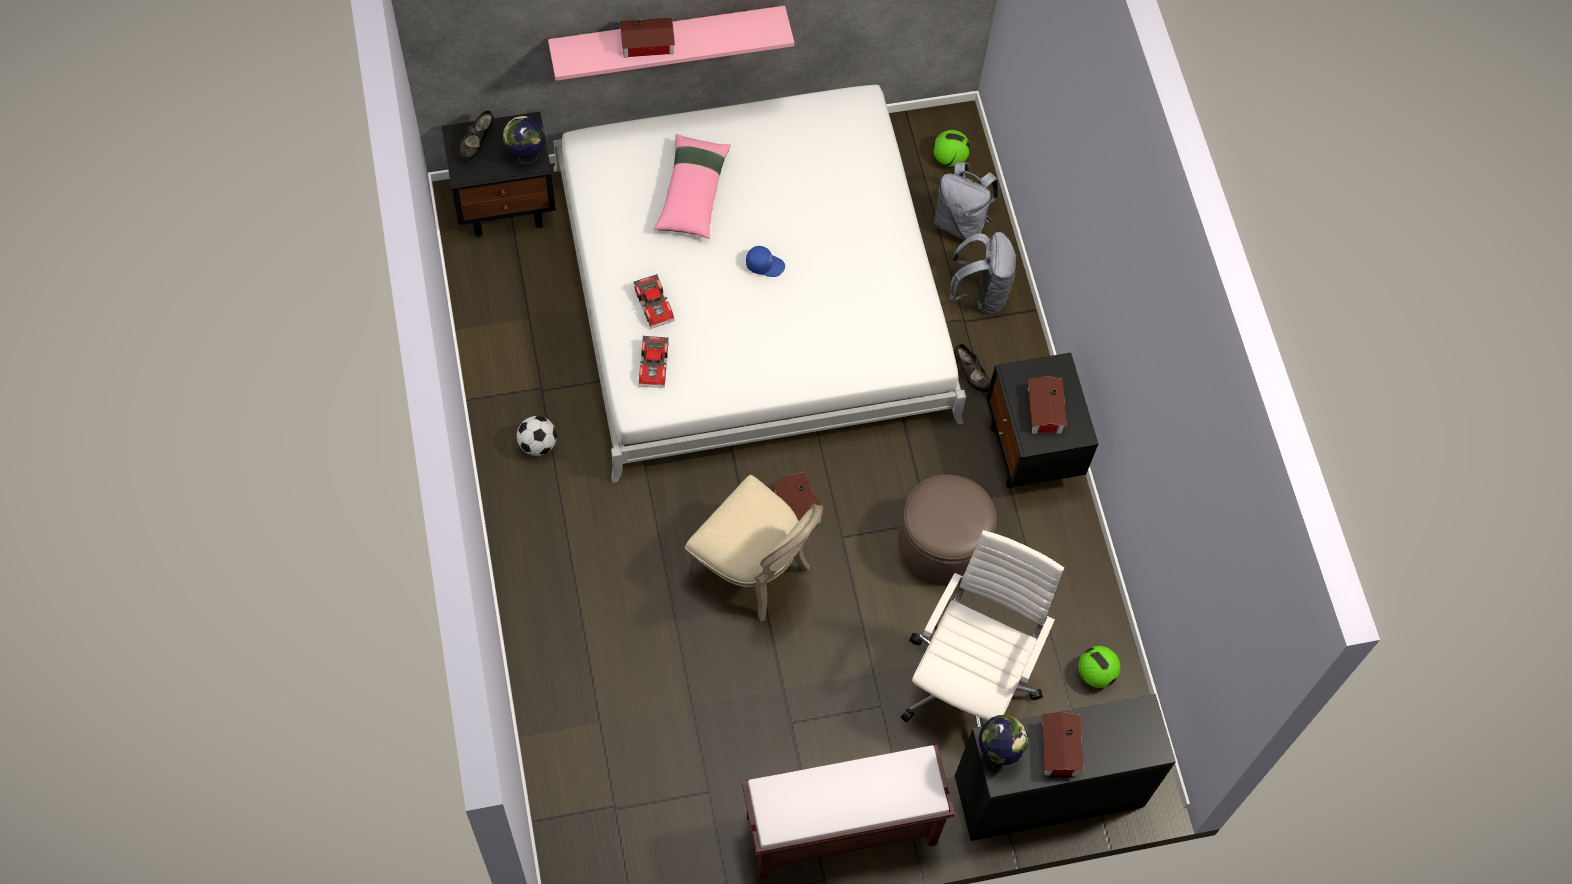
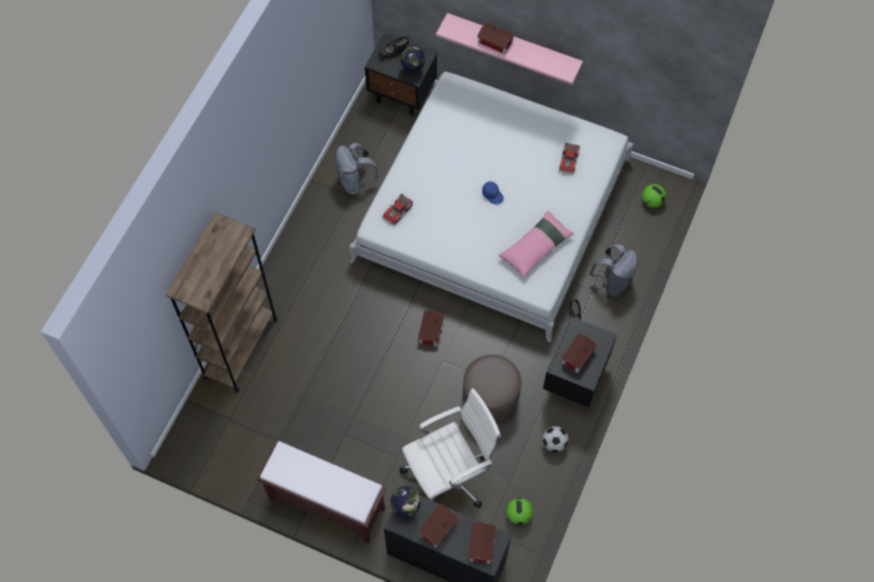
camera: 40 degrees right, 0 degrees up
football [517,416,557,456] -> football moved to [543,426,568,452]
toy car [633,274,675,329] -> toy car moved to [559,143,580,174]
pink pillow [654,134,731,239] -> pink pillow moved to [498,210,574,278]
beige chair [684,475,823,622] -> none
grey backpack [934,162,999,242] -> grey backpack moved to [335,143,379,194]
none -> brown bookcase [166,212,278,393]
none -> toy house [468,523,496,564]

